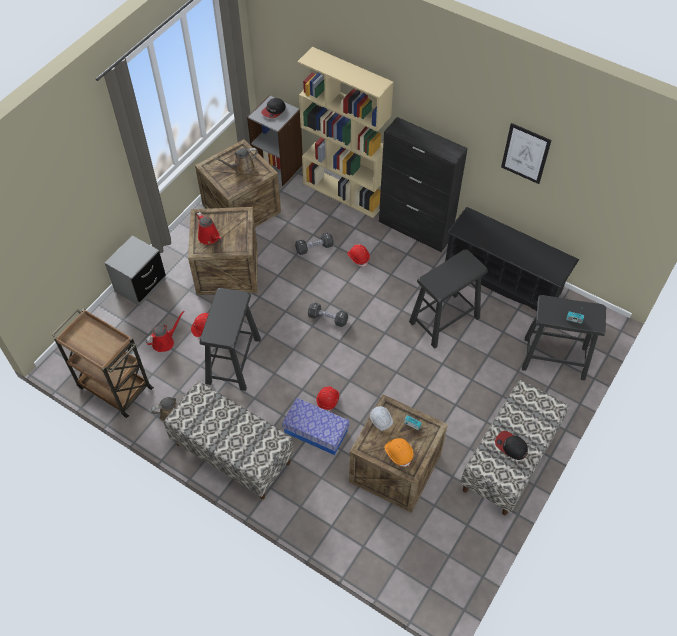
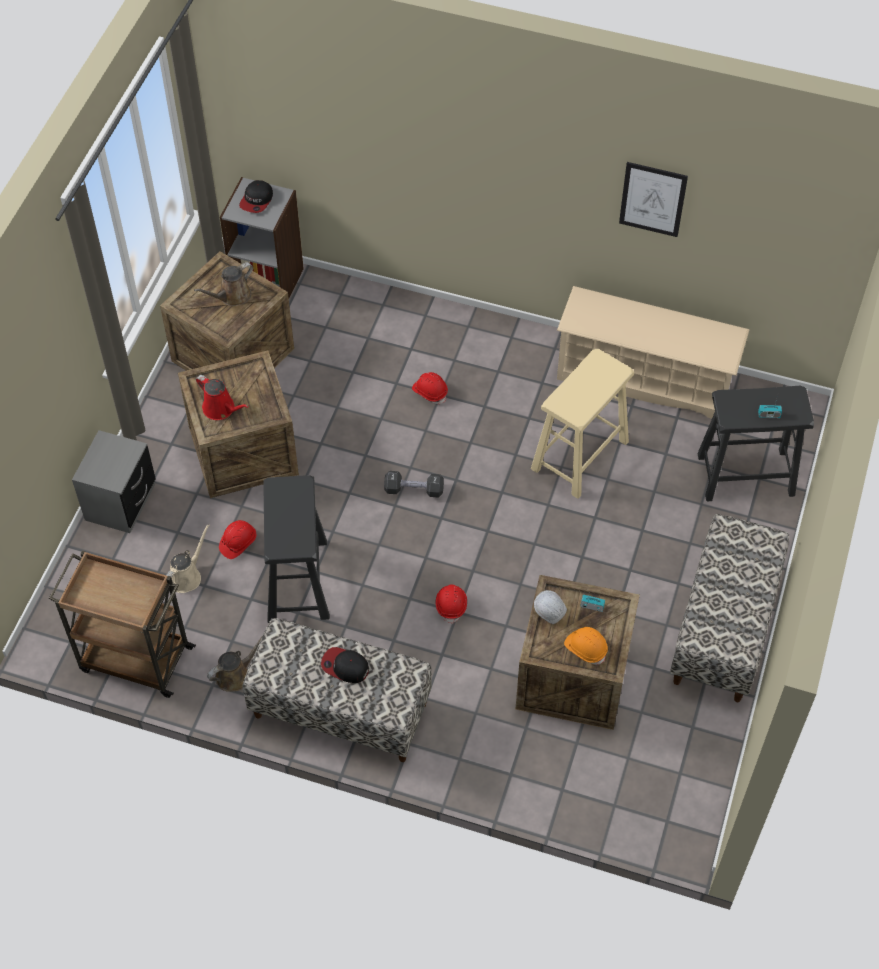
camera: 15 degrees left, 0 degrees up
red watering can [146,311,185,352] -> beige watering can [166,524,209,593]
storage box [282,398,349,455] -> none
black dumbbell [295,233,333,255] -> none
beige bookcase [297,47,394,218] -> none
black cabinet [379,117,468,252] -> none
black stool [409,250,488,349] -> beige stool [531,349,634,499]
black shoe rack [445,206,579,311] -> beige shoe rack [557,286,749,419]
cap [495,431,528,460] -> cap moved to [321,647,369,683]

